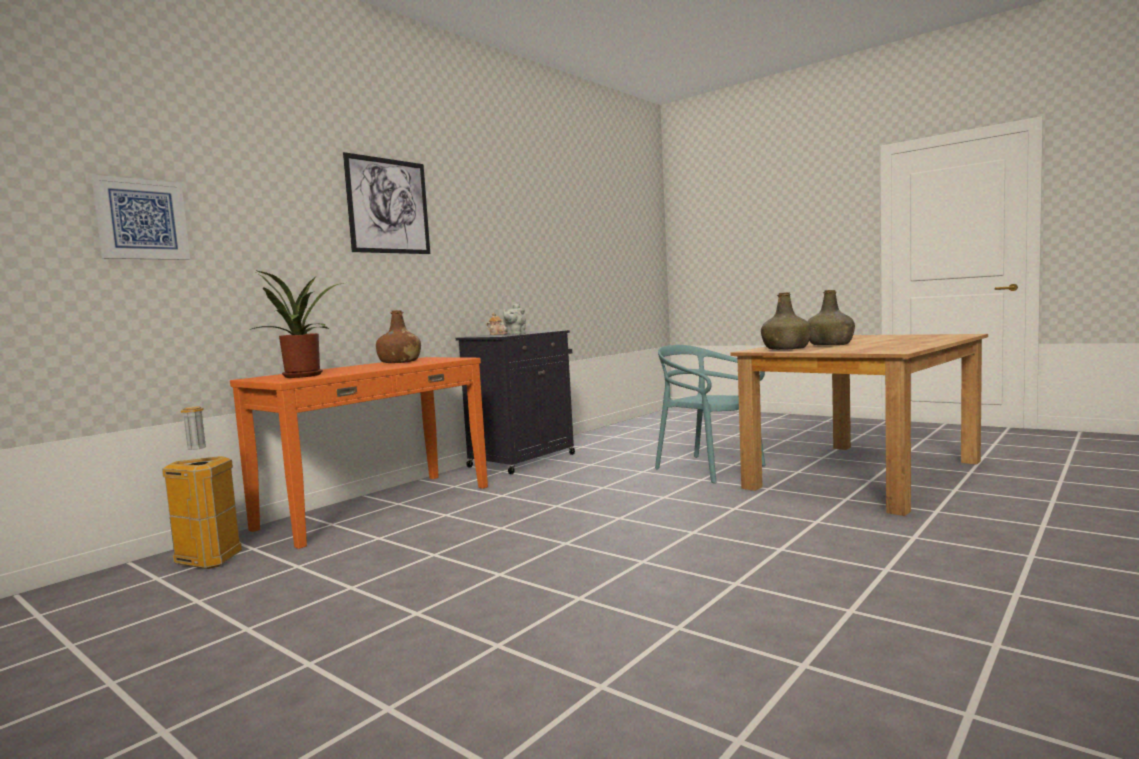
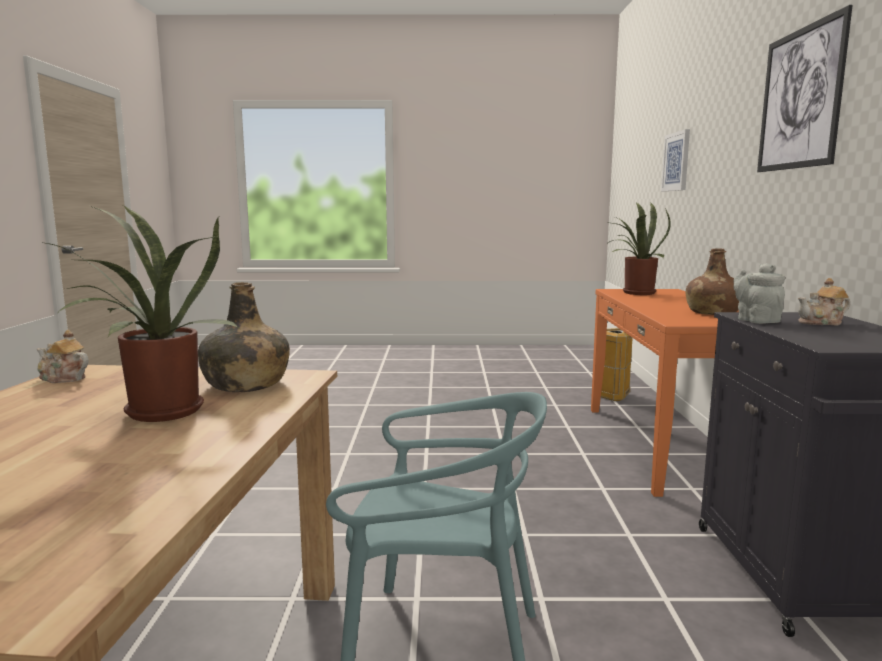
camera: 140 degrees right, 5 degrees up
green bottle [807,290,855,345] -> potted plant [40,205,239,422]
none -> teapot [37,330,89,383]

